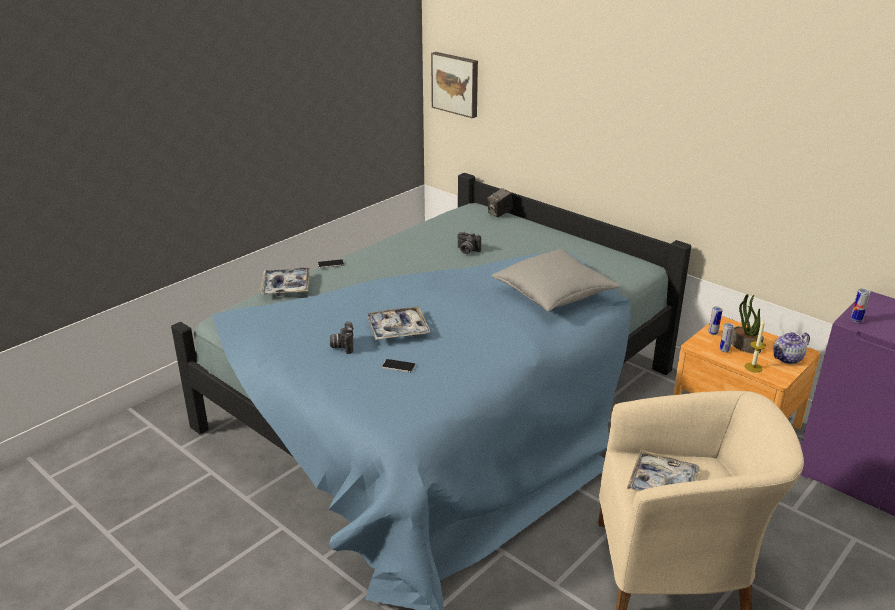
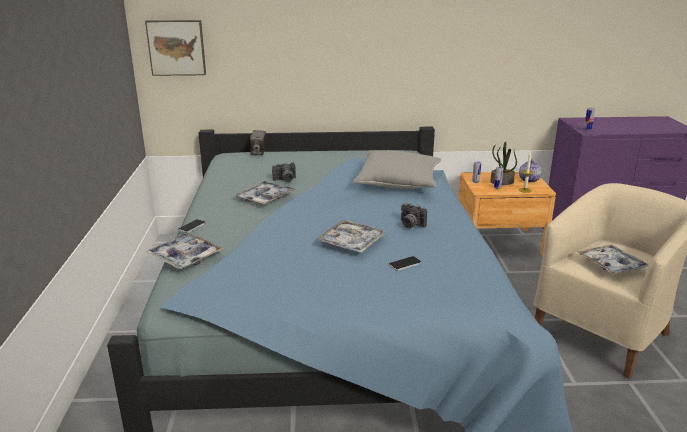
camera: 45 degrees left, 5 degrees down
camera [330,321,354,354] -> camera moved to [401,203,427,228]
none -> tray [234,181,295,205]

